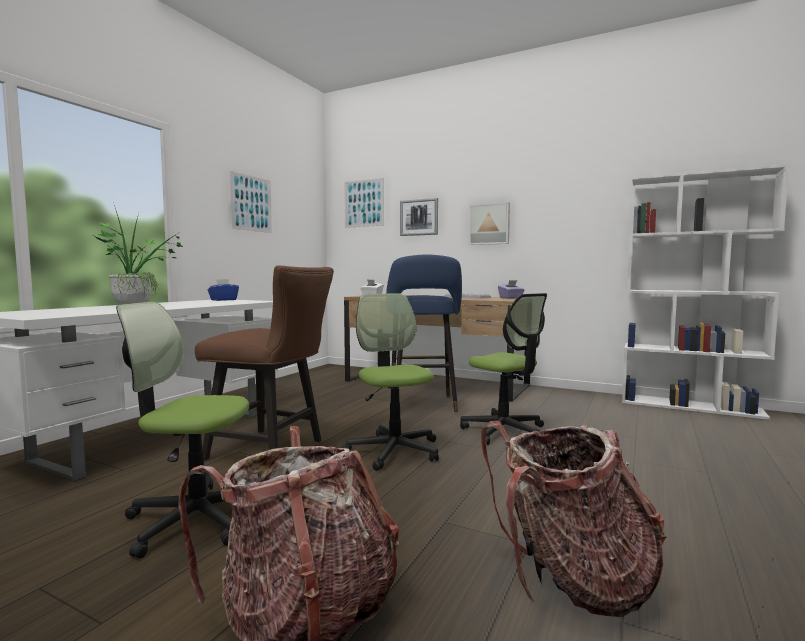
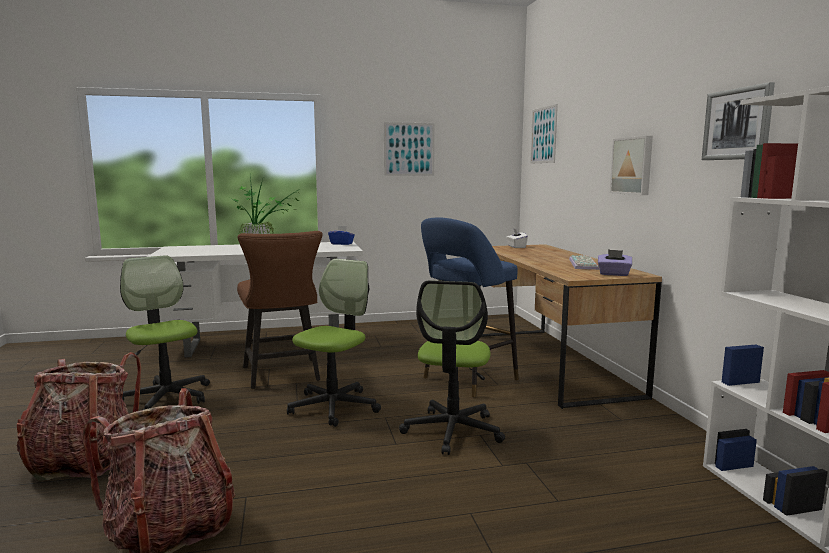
camera: 50 degrees right, 5 degrees up
picture [400,198,438,236] -> picture moved to [702,82,775,160]

